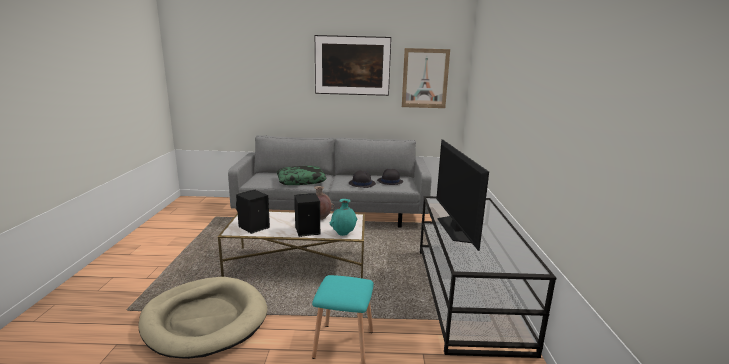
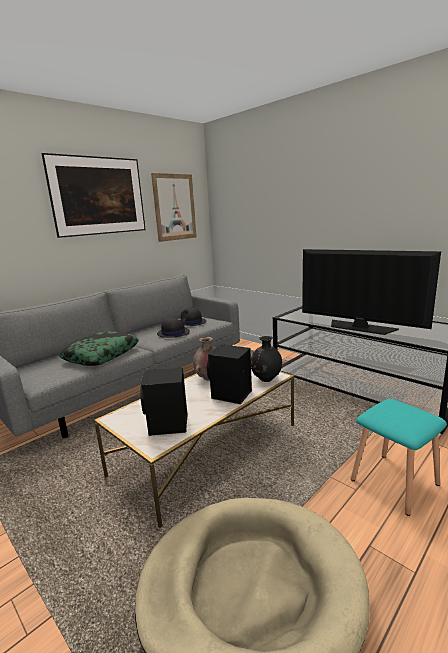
camera: 45 degrees left, 0 degrees up
turquoise vase [330,199,357,236] -> black vase [251,336,282,382]

